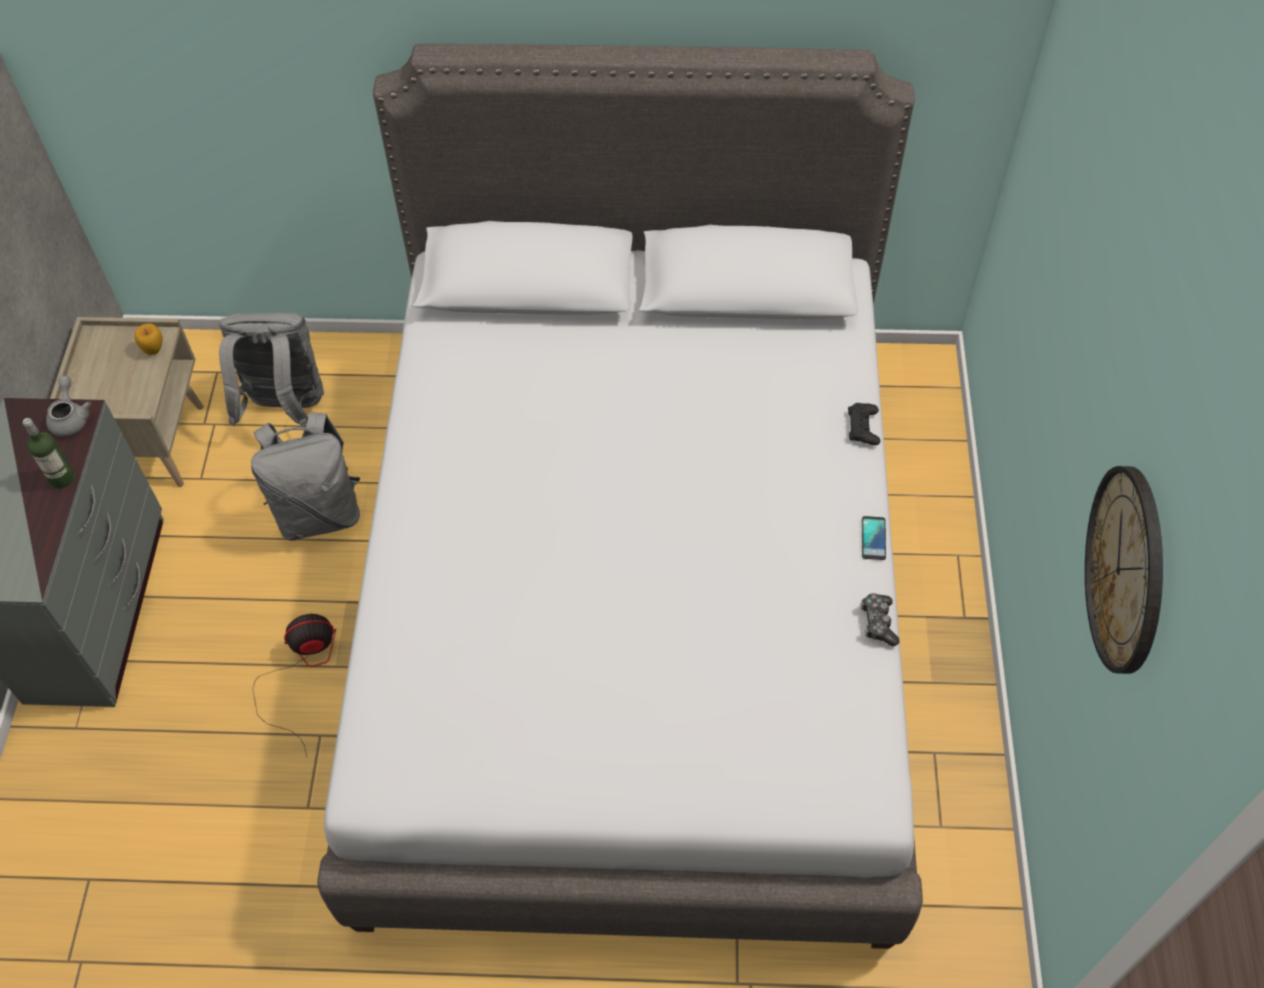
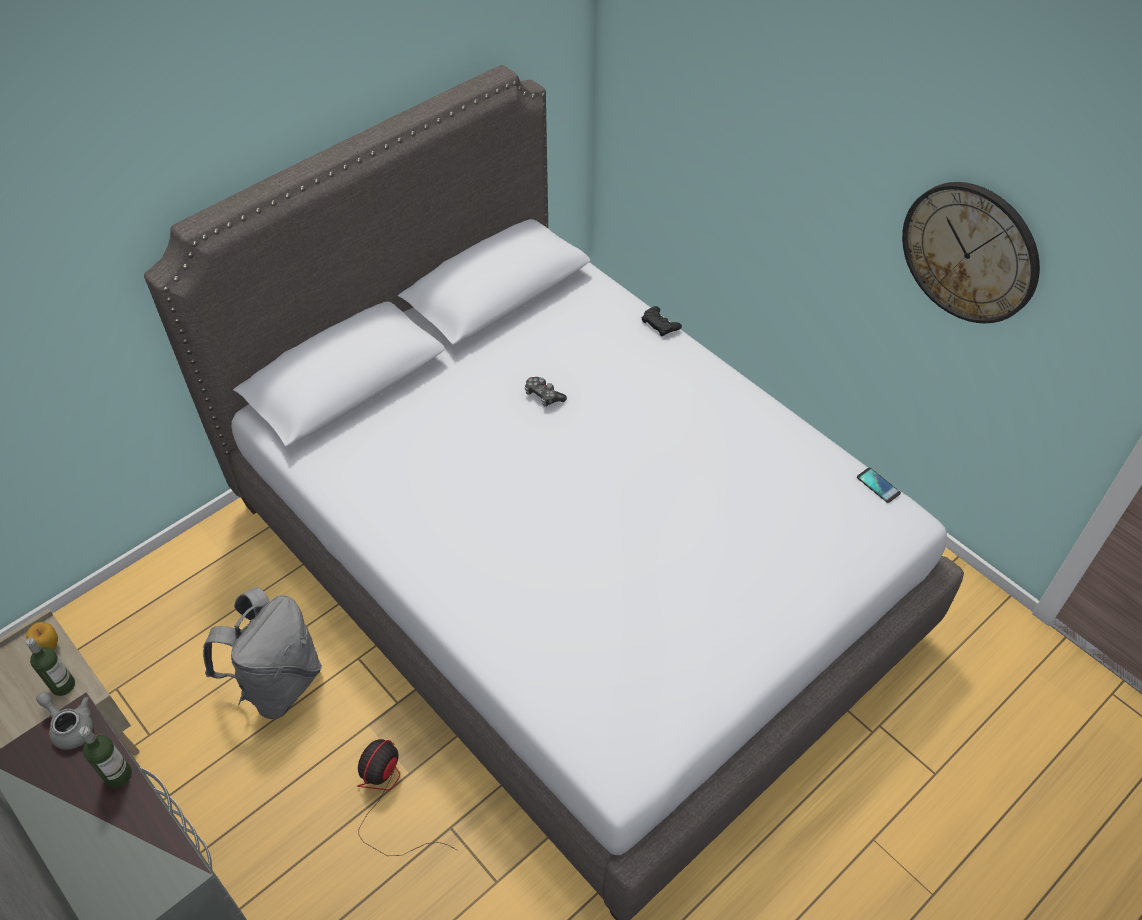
camera: 45 degrees left, 5 degrees down
grey backpack [219,312,324,427] -> none
game controller [861,593,900,646] -> game controller moved to [525,377,567,406]
phone [862,516,886,560] -> phone moved to [857,468,901,503]
none -> bottle [26,638,75,696]

